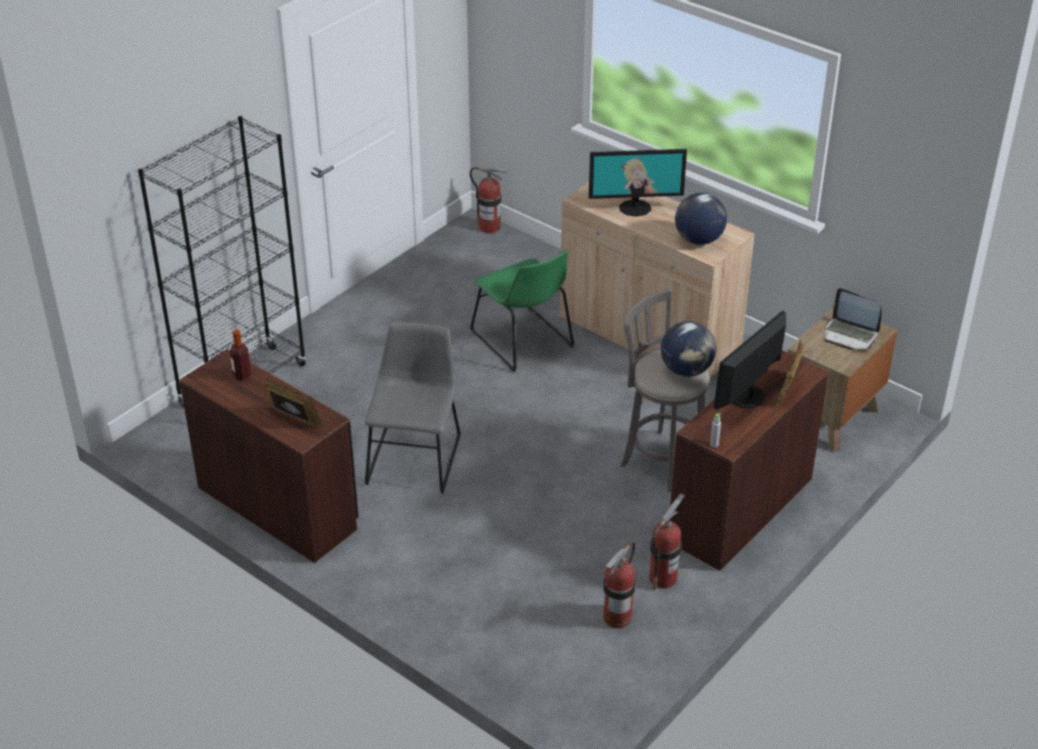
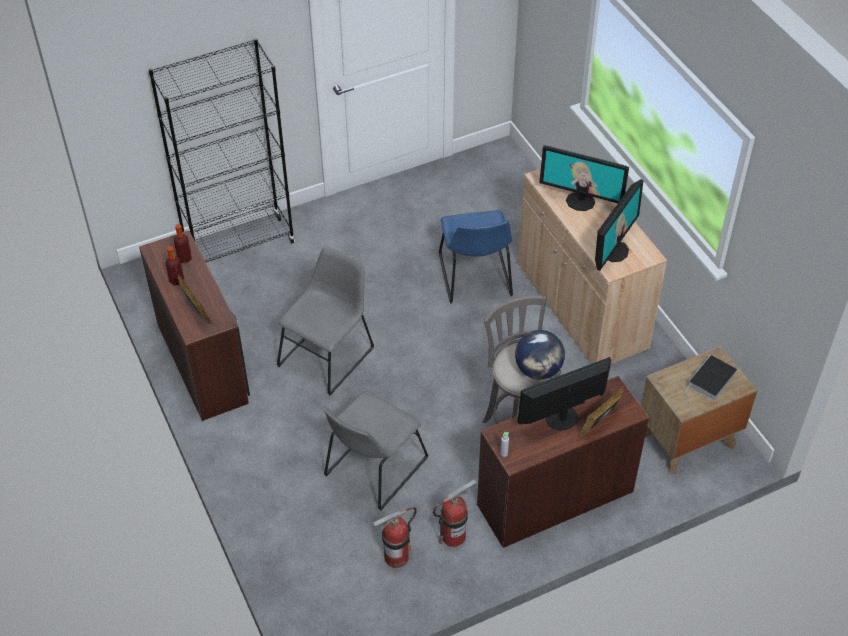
camera: 25 degrees right, 10 degrees up
fire extinguisher [470,167,509,234] -> none
green chair [470,250,574,372] -> blue chair [439,210,513,304]
globe [675,193,727,245] -> monitor [595,179,643,271]
laptop [824,288,882,350] -> book [685,355,737,401]
none -> bottle [166,246,184,285]
none -> grey chair [322,391,428,511]

